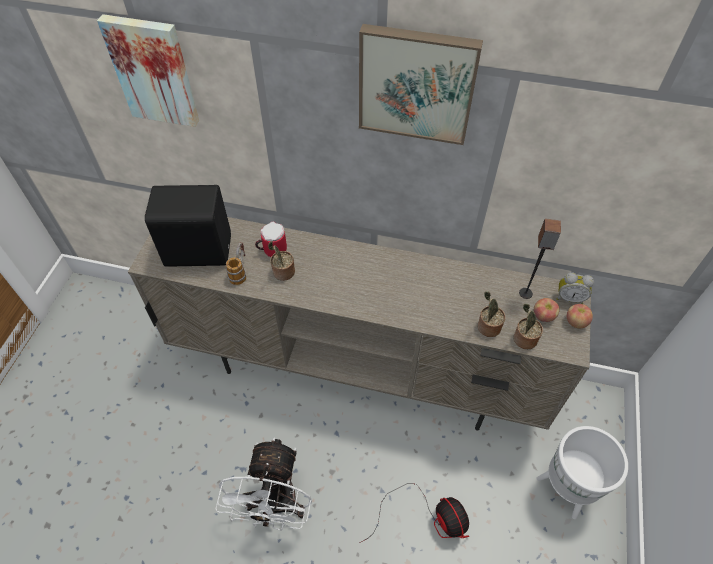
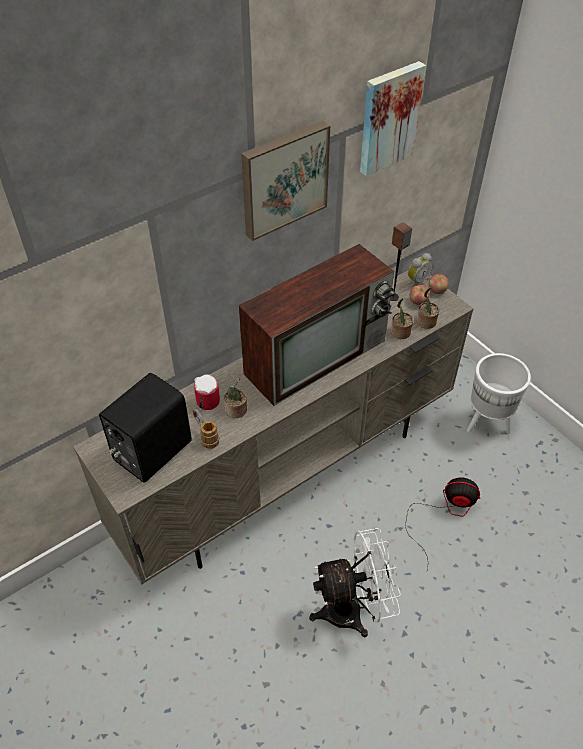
camera: 50 degrees left, 5 degrees down
picture [97,14,199,127] -> picture moved to [360,61,426,176]
white fan [215,437,312,530] -> white fan turned 60 degrees counterclockwise [309,528,401,637]
none -> television [239,244,395,406]

